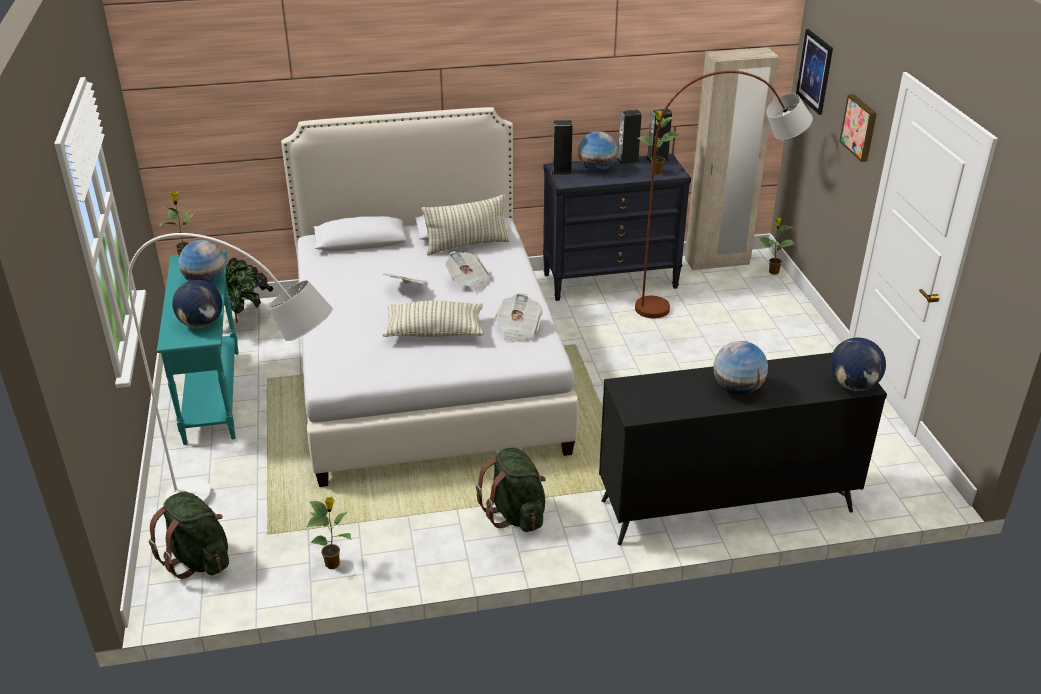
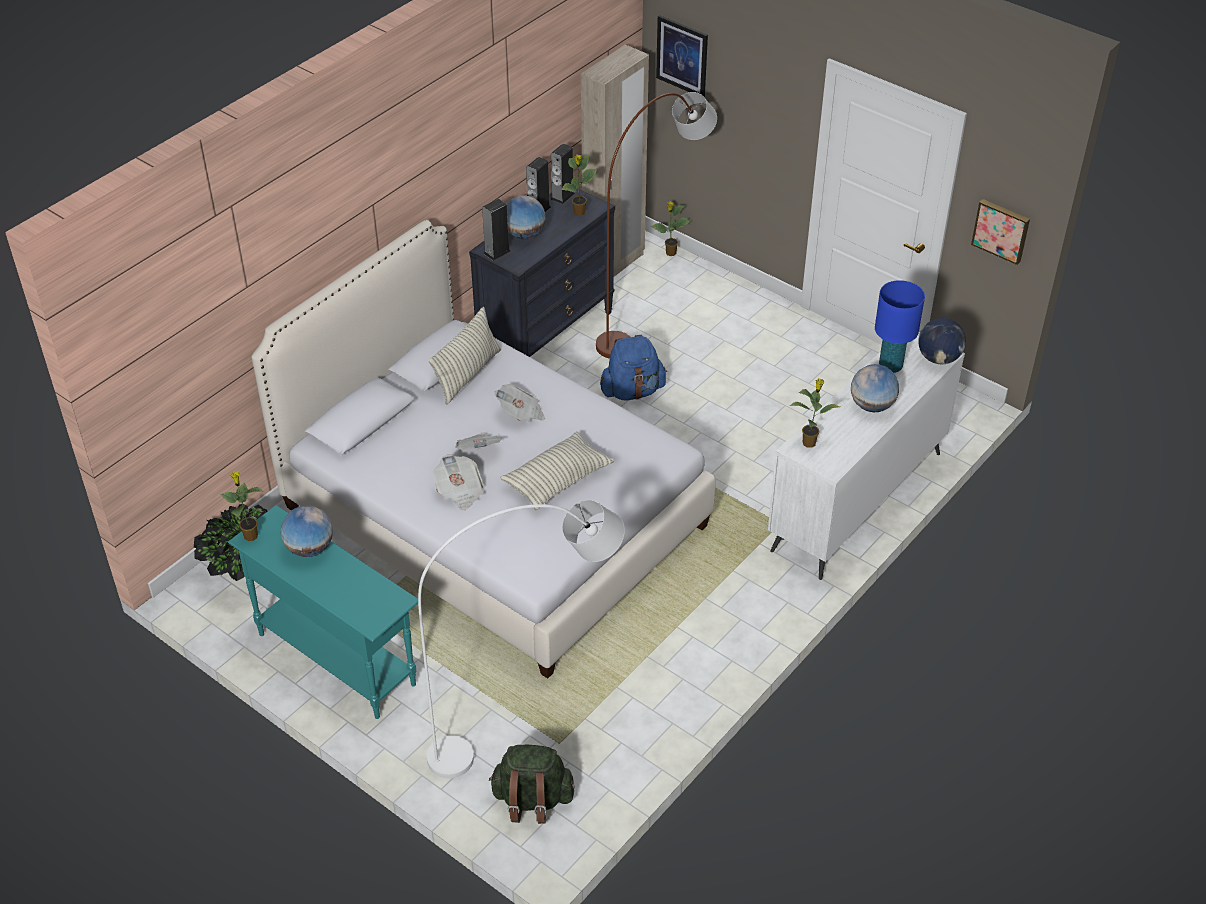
camera: 40 degrees left, 10 degrees up
globe [172,280,222,328] -> none
potted plant [307,497,352,569] -> potted plant moved to [789,378,840,448]
green backpack [476,447,546,532] -> none
newspaper [495,293,543,343] -> newspaper moved to [433,454,485,510]
black dresser [599,353,887,545] -> white dresser [768,332,965,580]
picture [839,94,877,162] -> picture moved to [971,199,1030,265]
none -> blue backpack [600,335,667,400]
none -> blue table lamp [875,280,925,373]

